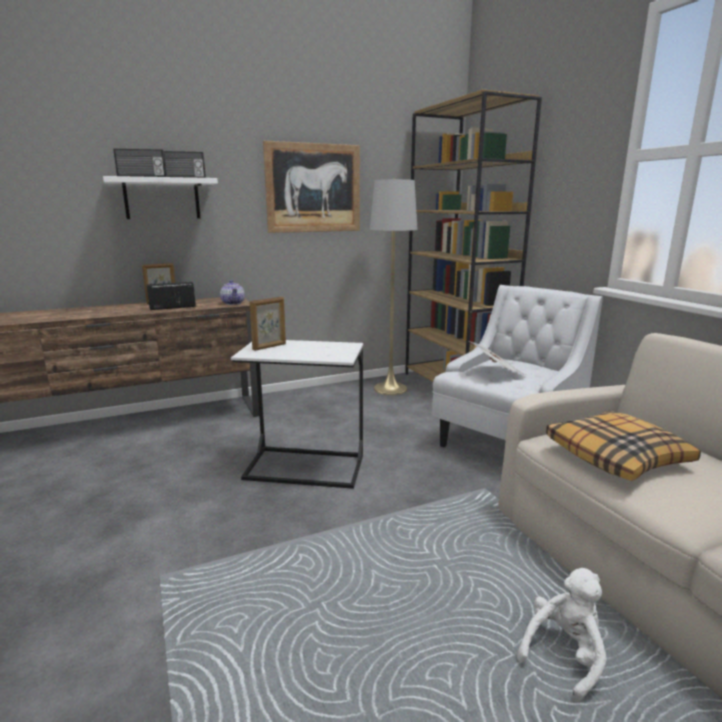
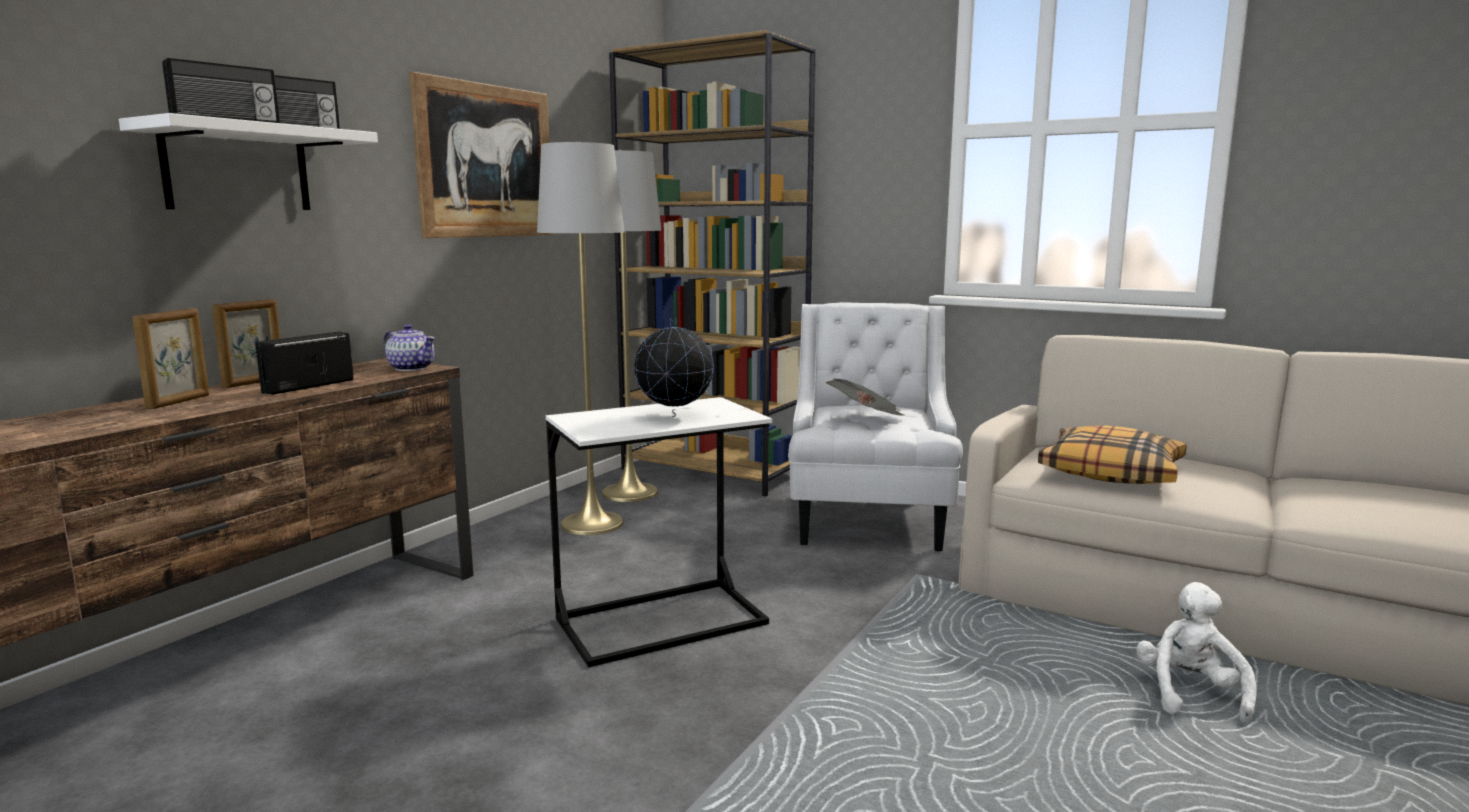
camera: 35 degrees left, 5 degrees down
picture frame [250,297,286,351] -> picture frame moved to [132,308,209,409]
none -> grey floor lamp [537,142,625,535]
none -> globe [634,318,714,417]

